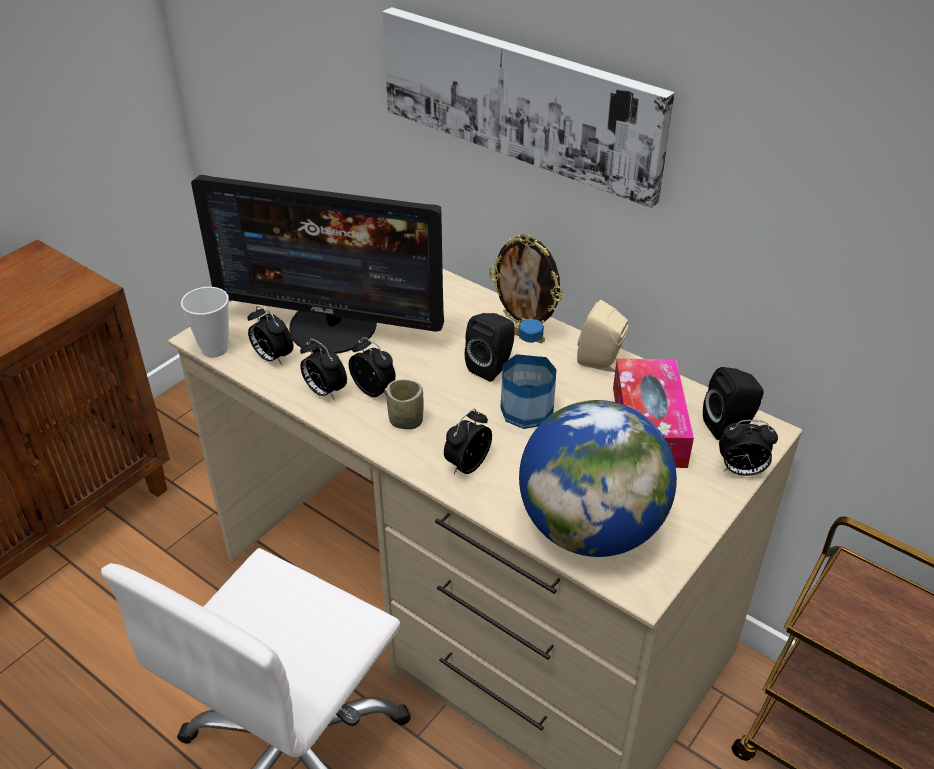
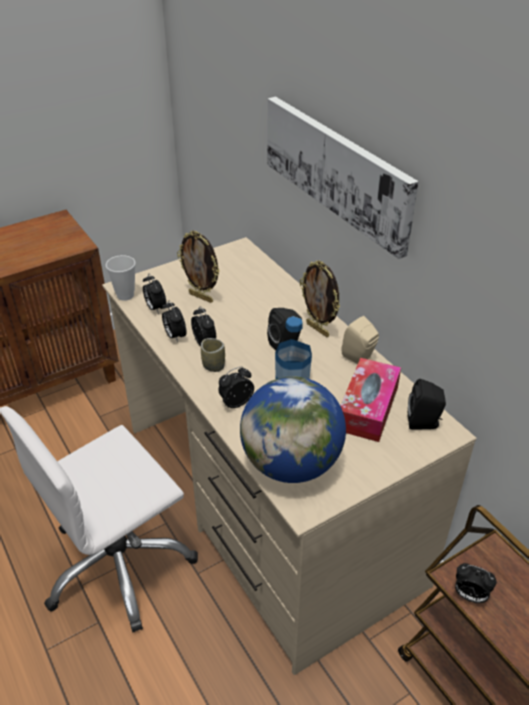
camera: 20 degrees right, 0 degrees up
monitor [191,175,444,354] -> picture frame [177,230,219,303]
alarm clock [719,420,778,476] -> alarm clock moved to [455,563,497,603]

